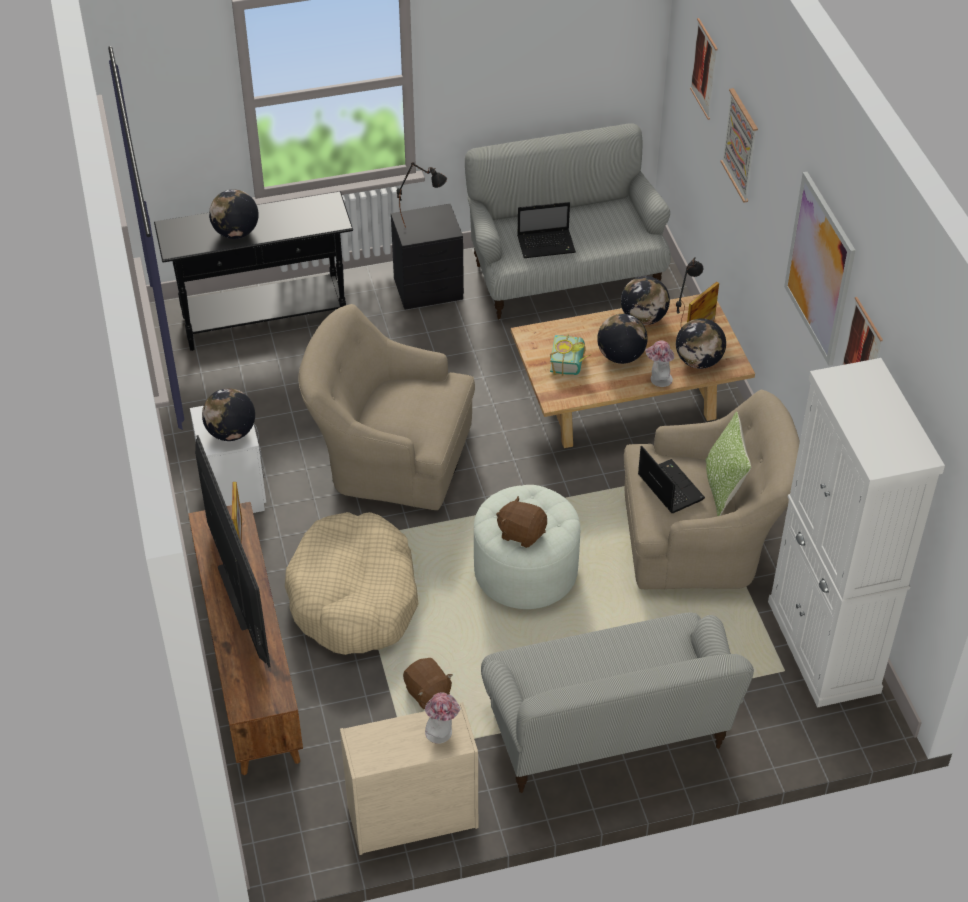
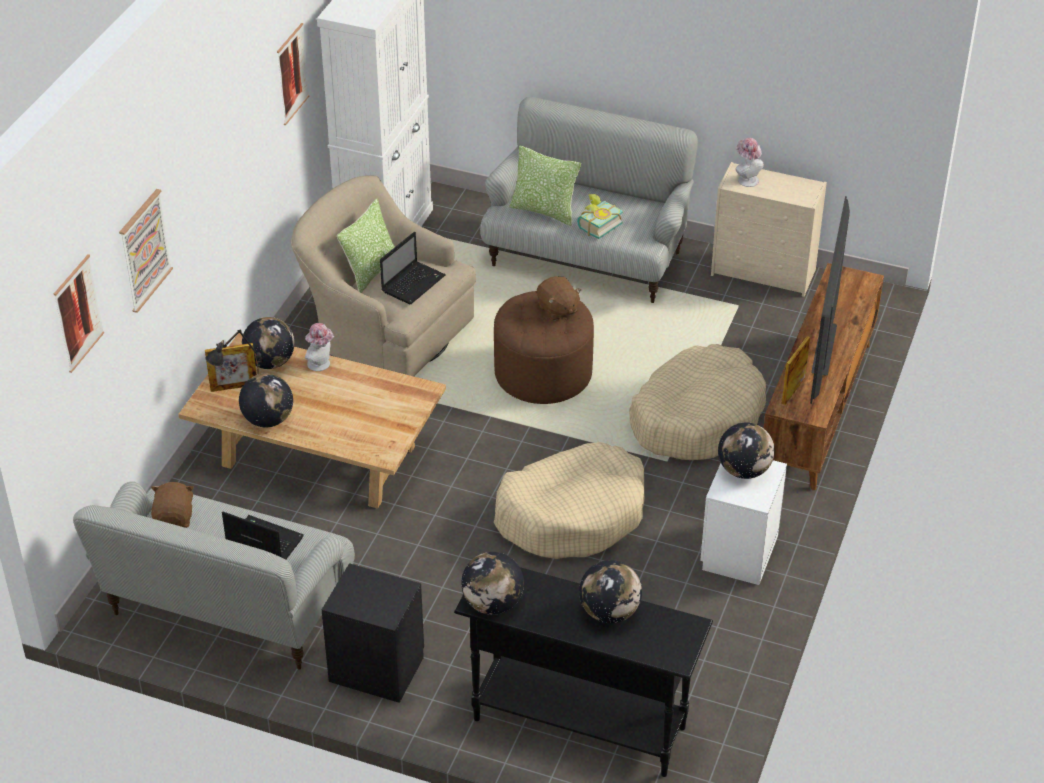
camera: 145 degrees left, 5 degrees down
beige armchair [298,304,475,510] -> beige dog bed [494,442,645,559]
black table lamp [397,162,447,228] -> none
brown plush toy [403,658,453,709] -> brown plush toy moved to [151,482,194,528]
white ottoman [474,485,580,609] -> brown ottoman [494,291,594,404]
book [550,334,590,376] -> book moved to [577,194,623,239]
globe [597,314,648,364] -> globe moved to [461,552,524,615]
laptop [638,446,705,513] -> laptop turned 150 degrees counterclockwise [380,231,446,304]
picture [784,172,855,366] -> none
none -> pillow [509,145,581,226]

